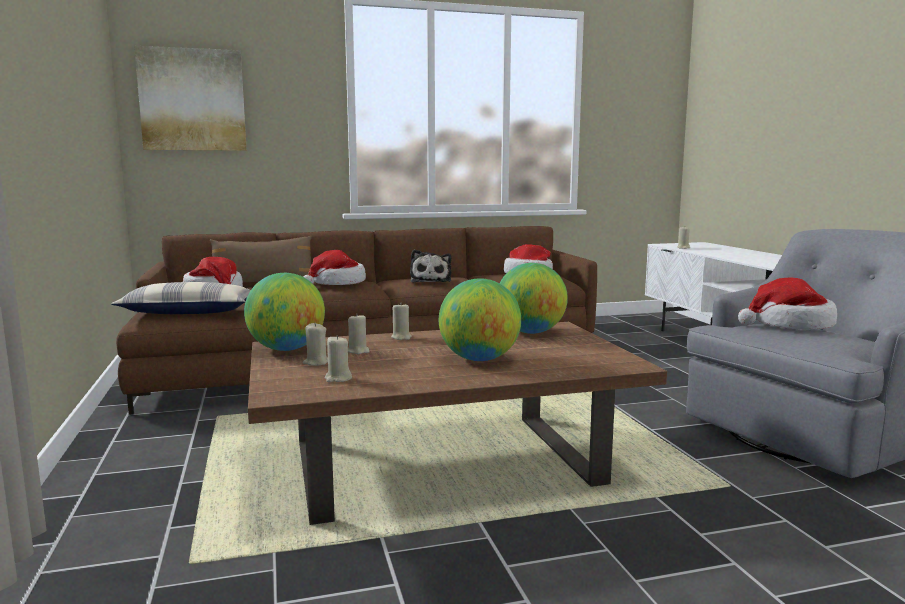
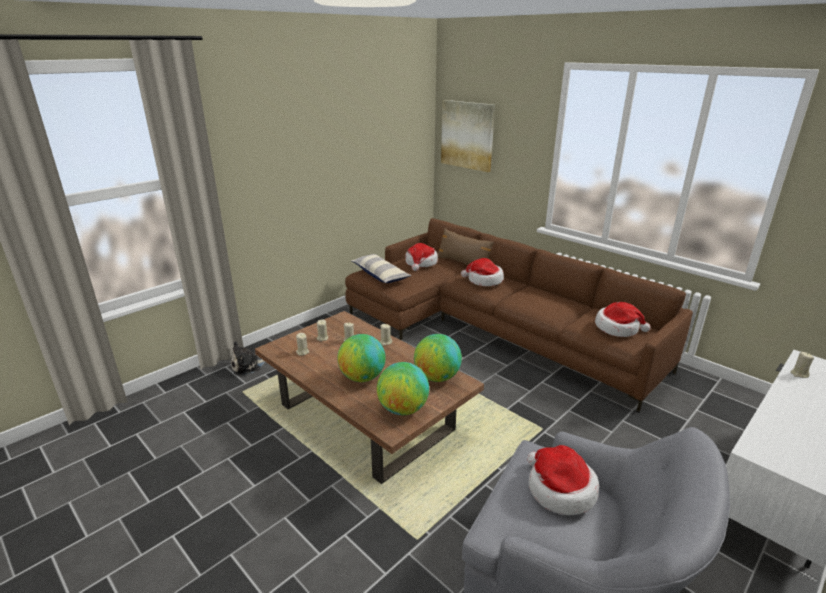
camera: 60 degrees right, 15 degrees up
globe [244,273,325,351] -> globe moved to [377,362,429,415]
plush toy [410,249,451,282] -> plush toy moved to [230,341,265,375]

